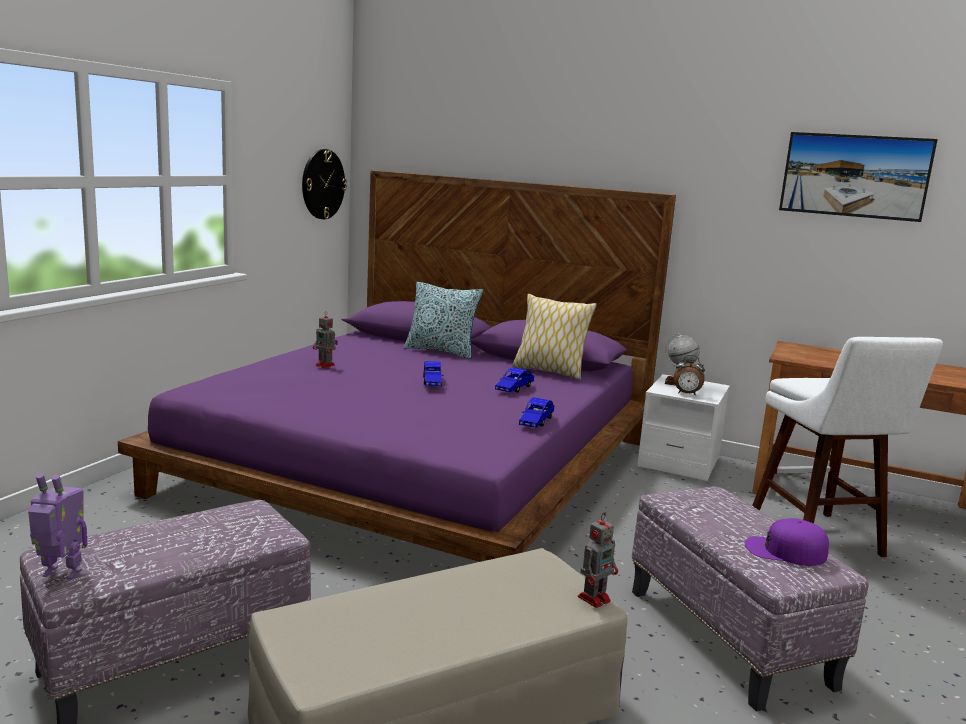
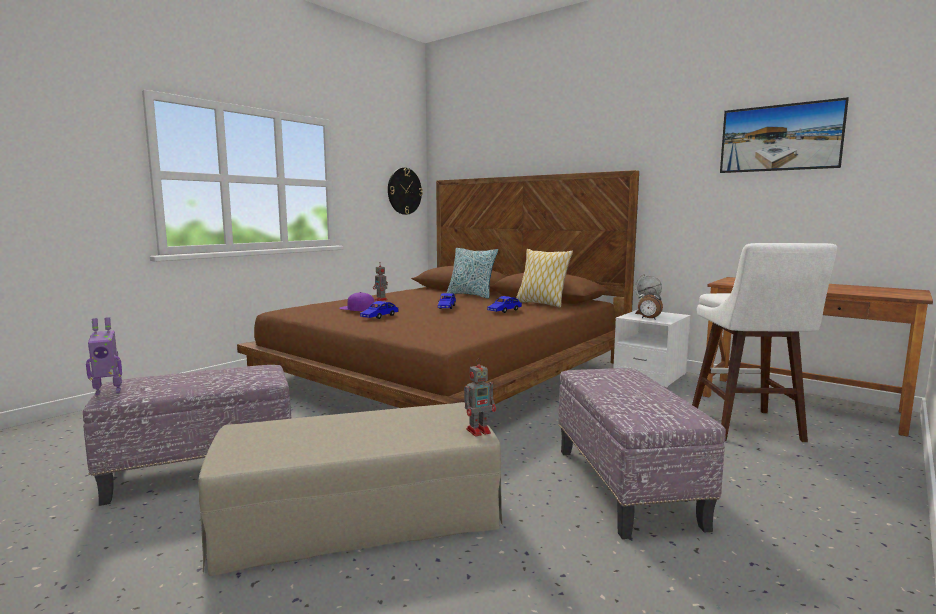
camera: 15 degrees right, 5 degrees down
toy robot [28,473,87,579] -> toy robot turned 135 degrees clockwise [86,317,122,395]
purple bed [118,170,676,562] -> brown bed [237,170,639,408]
blue toy car [519,397,554,428] -> blue toy car moved to [360,301,398,319]
purple cap [745,518,829,566] -> purple cap moved to [339,292,375,311]

